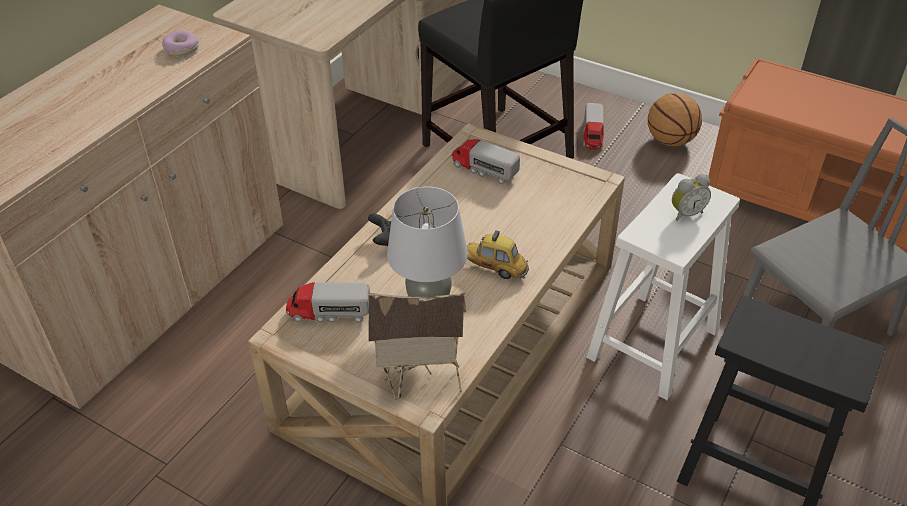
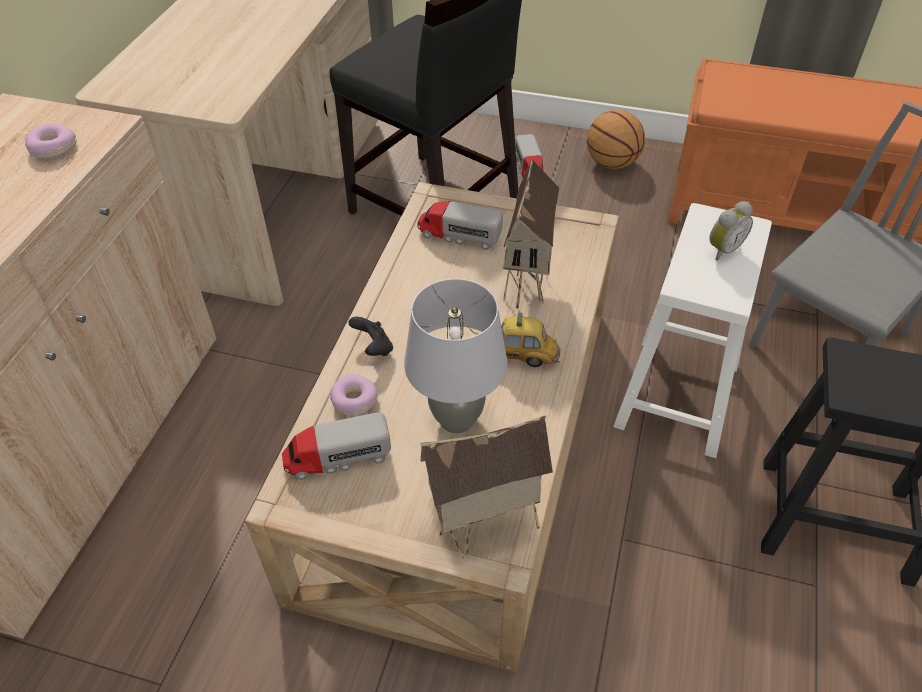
camera: 15 degrees left, 5 degrees up
none -> donut [330,374,378,416]
none -> toy house [503,158,559,309]

